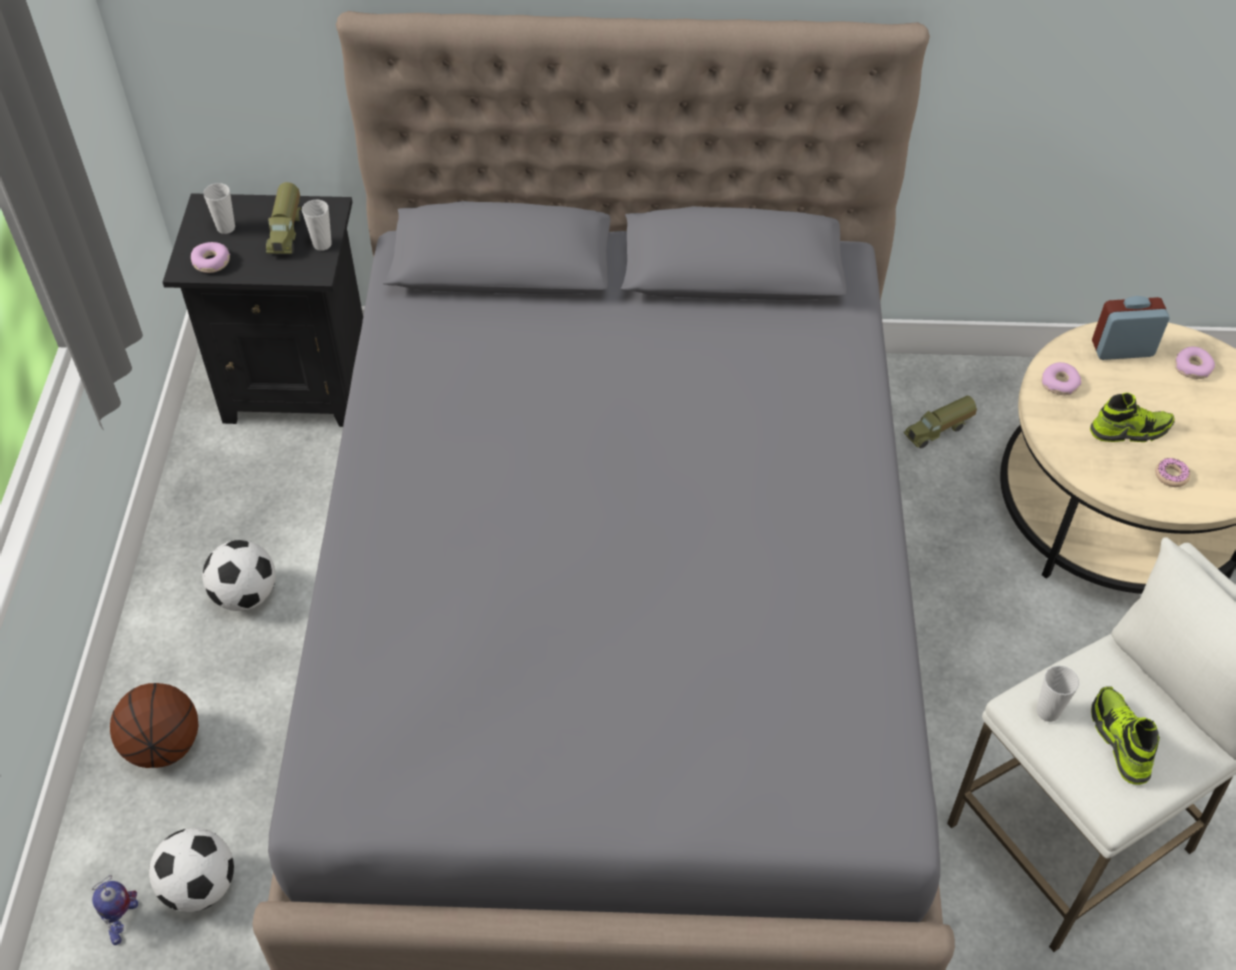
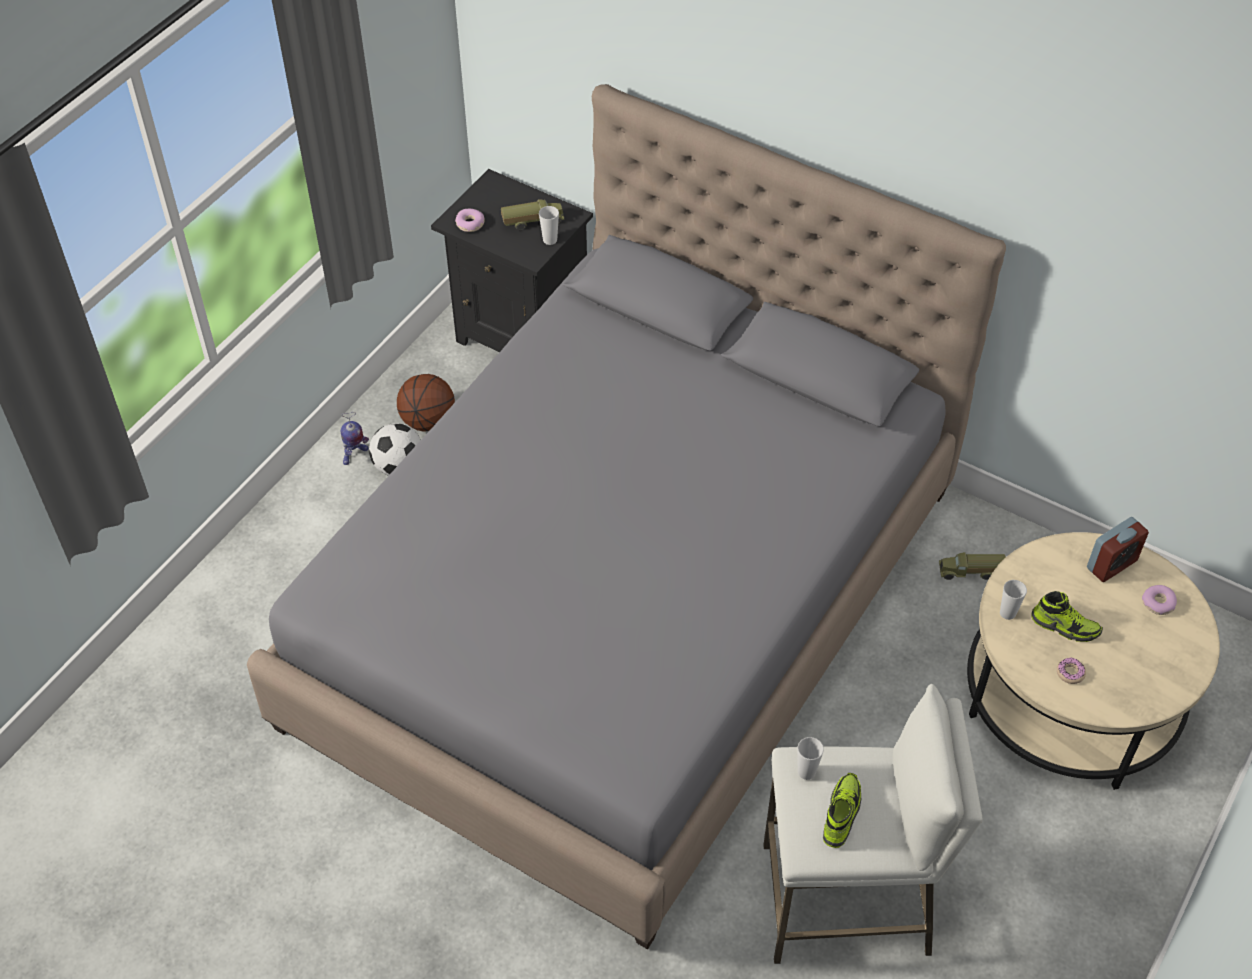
camera: 30 degrees right, 0 degrees up
toy robot [92,875,138,945] -> toy robot moved to [341,412,369,465]
basketball [110,683,198,768] -> basketball moved to [397,374,455,431]
football [149,828,234,912] -> none
cup [203,183,235,234] -> cup moved to [1000,580,1027,620]
toy truck [266,182,301,254] -> toy truck turned 135 degrees counterclockwise [501,199,565,230]
donut [1041,362,1081,395] -> none
alarm clock [1092,296,1170,360] -> alarm clock turned 120 degrees clockwise [1087,517,1149,582]

